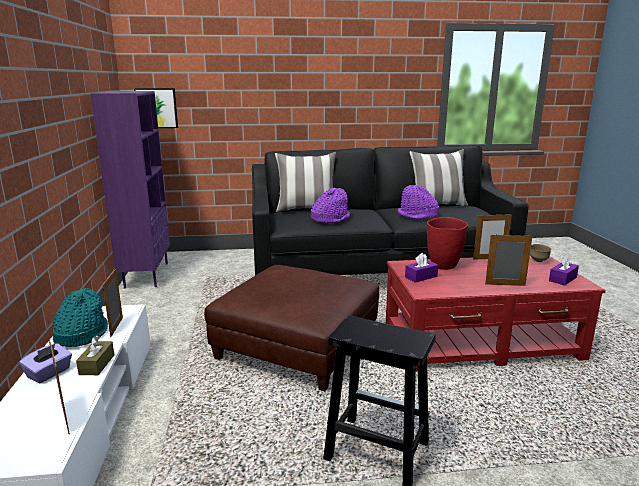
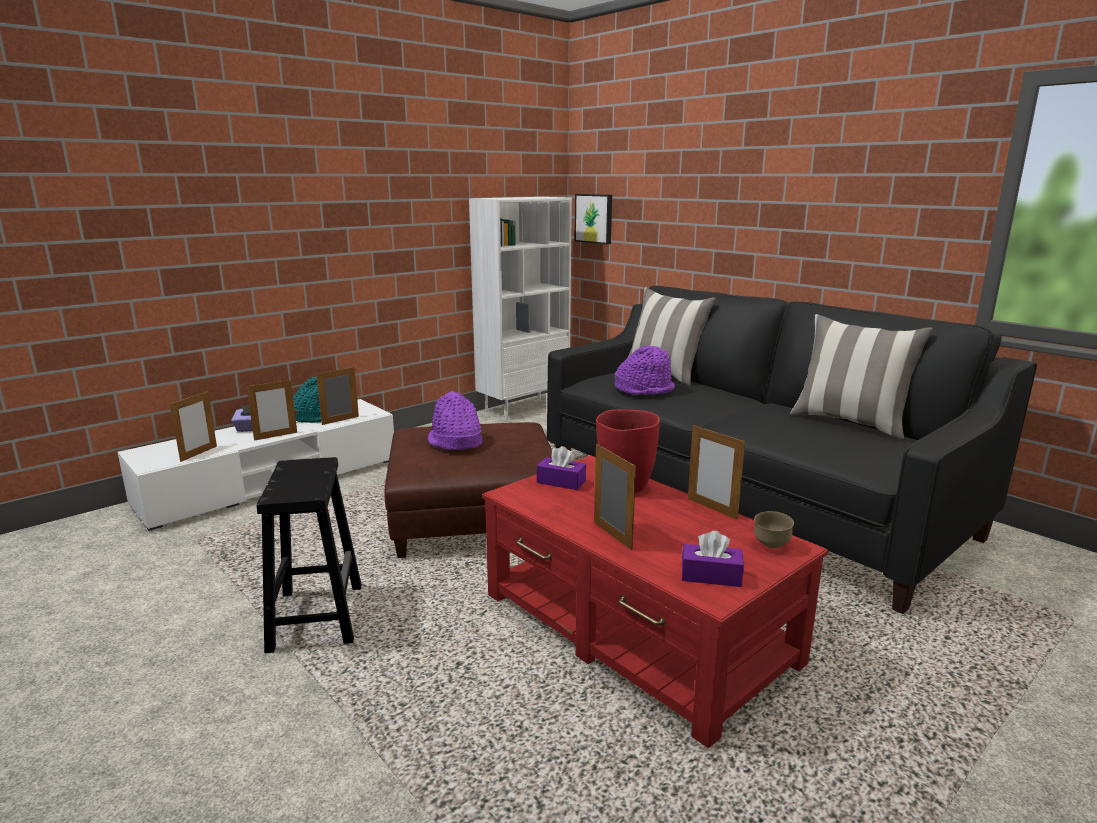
camera: 55 degrees right, 0 degrees up
brown tissue box [76,335,114,375] -> picture frame [246,380,297,441]
purple bookcase [90,91,170,289] -> white bookcase [469,197,572,420]
purple hat [398,185,439,219] -> purple hat moved to [428,391,482,450]

